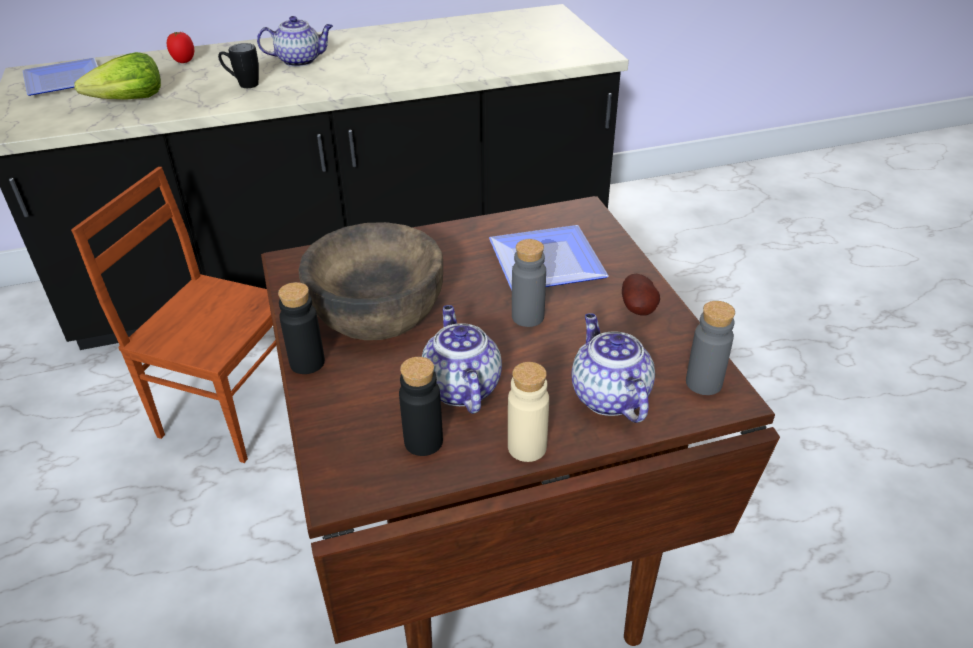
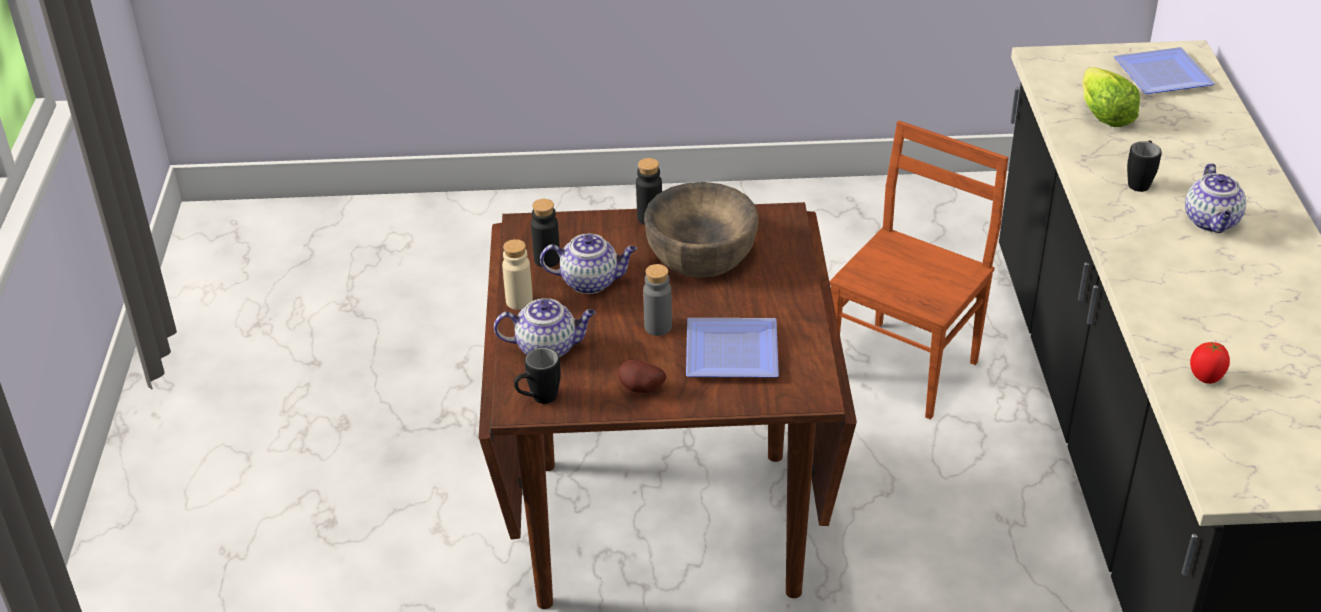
camera: 105 degrees right, 0 degrees up
tomato [166,31,194,63] -> tomato moved to [1190,342,1230,384]
grey bottle [686,301,735,395] -> black mug [514,348,561,404]

